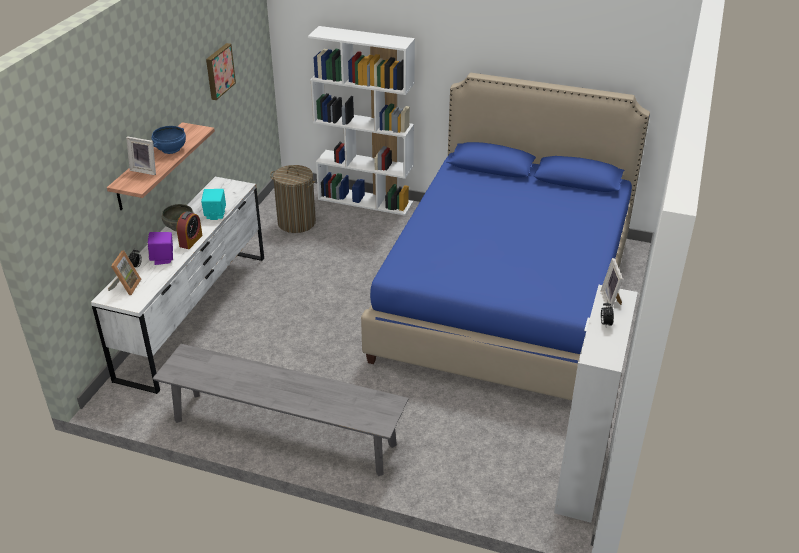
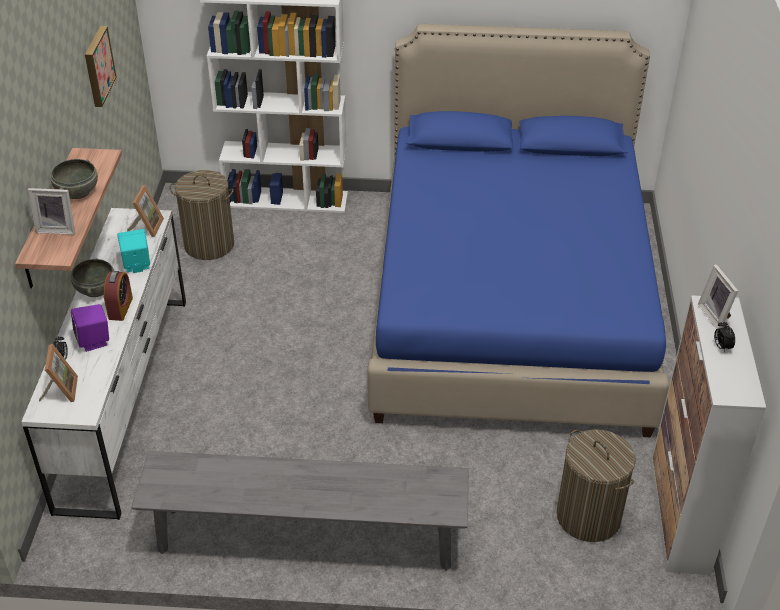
camera: 15 degrees left, 5 degrees up
blue bowl [152,126,186,154] -> grey bowl [50,159,98,199]
none -> picture frame [127,185,164,237]
none -> laundry basket [557,429,636,542]

